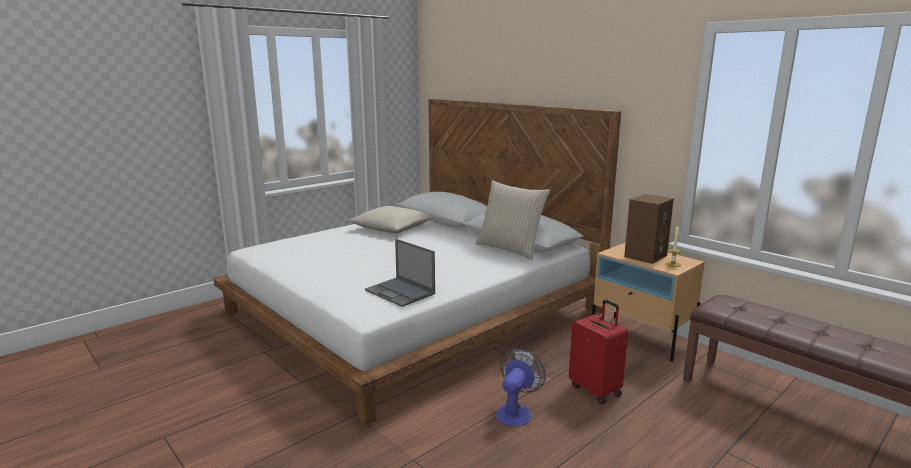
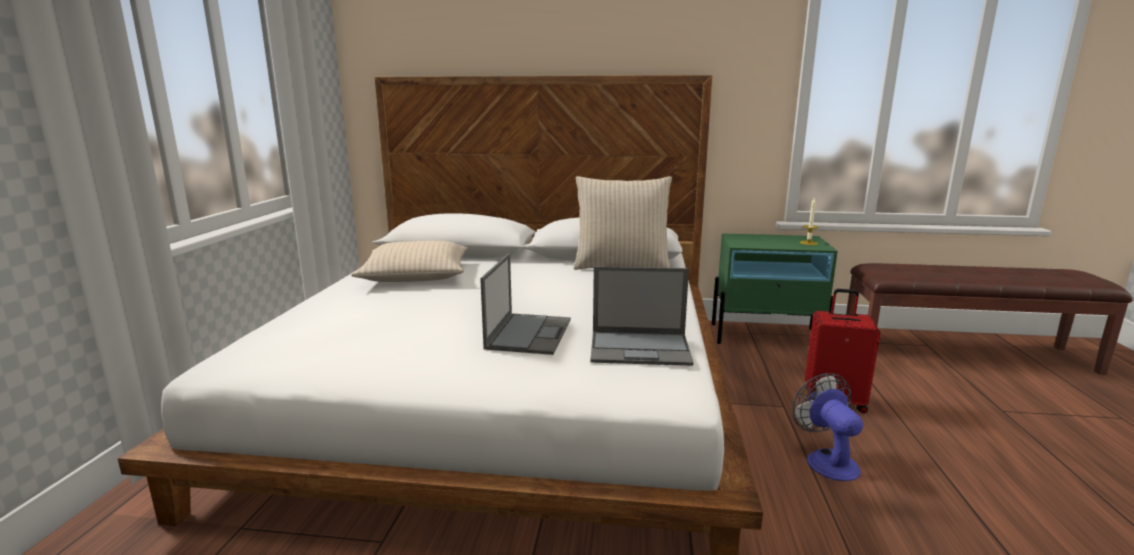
camera: 40 degrees left, 0 degrees up
beige nightstand [592,242,705,362] -> green nightstand [712,233,838,344]
brown speaker [624,194,674,264] -> none
none -> laptop [480,253,571,355]

